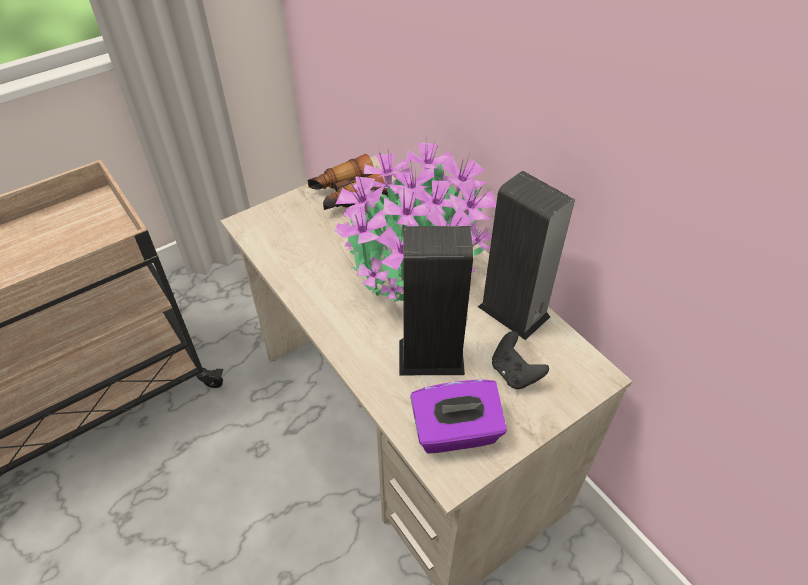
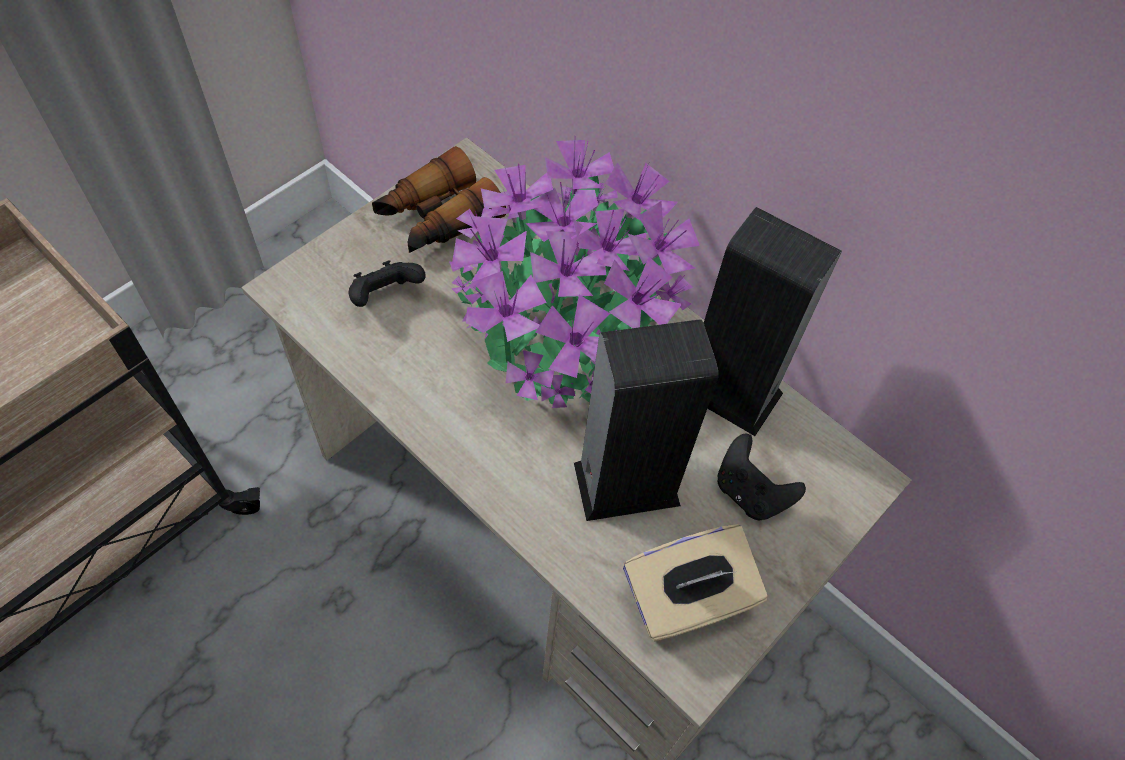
camera: 15 degrees left, 10 degrees up
purple tissue box [410,379,507,454] -> beige tissue box [623,524,768,642]
none -> black game controller [348,260,426,307]

